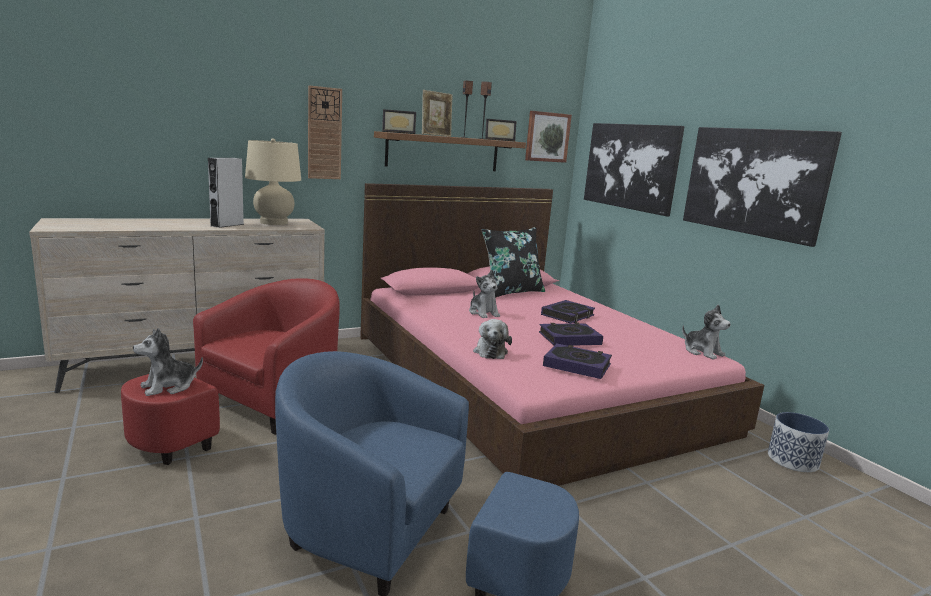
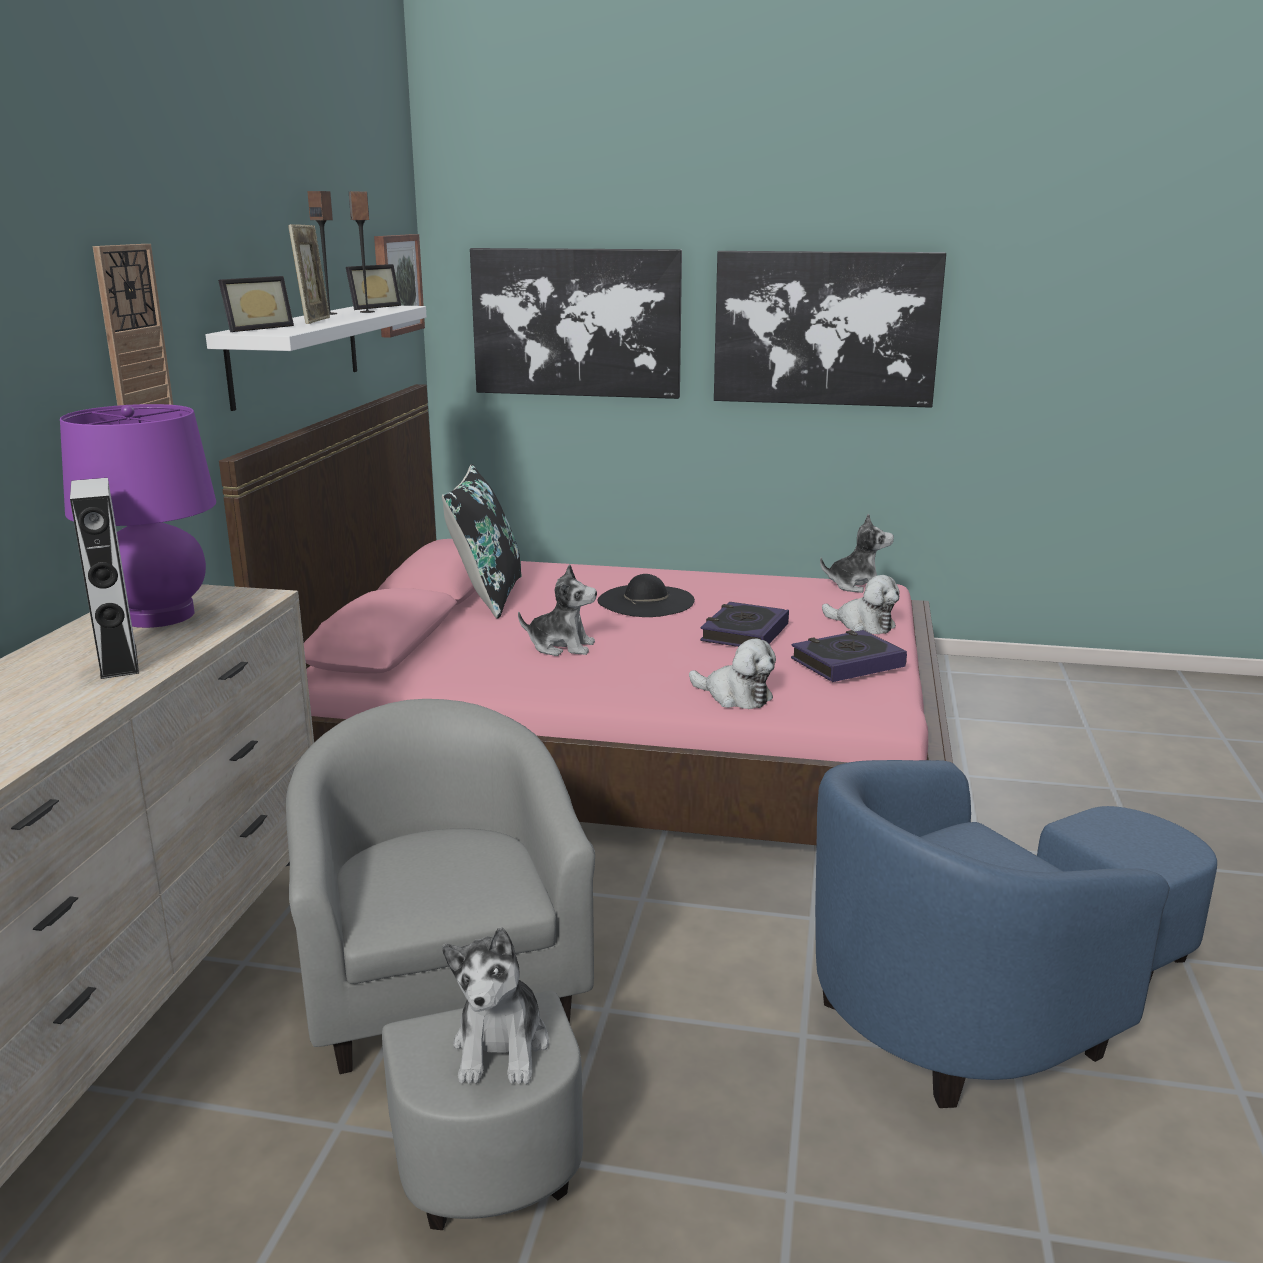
camera: 50 degrees left, 5 degrees up
red armchair [121,278,339,465] -> grey armchair [286,699,595,1230]
beige table lamp [245,138,301,225] -> purple table lamp [60,404,216,628]
brown shelf [374,131,526,171] -> white shelf [206,306,426,411]
book [541,300,595,323] -> black hat [598,574,695,617]
planter [768,412,829,472] -> none
none -> plush toy [822,575,900,634]

